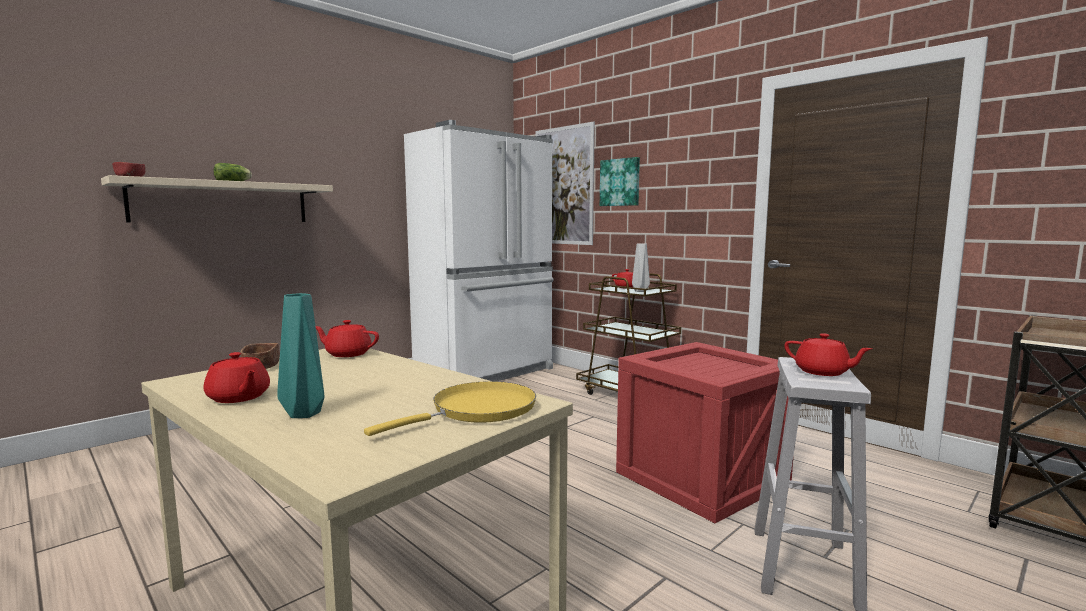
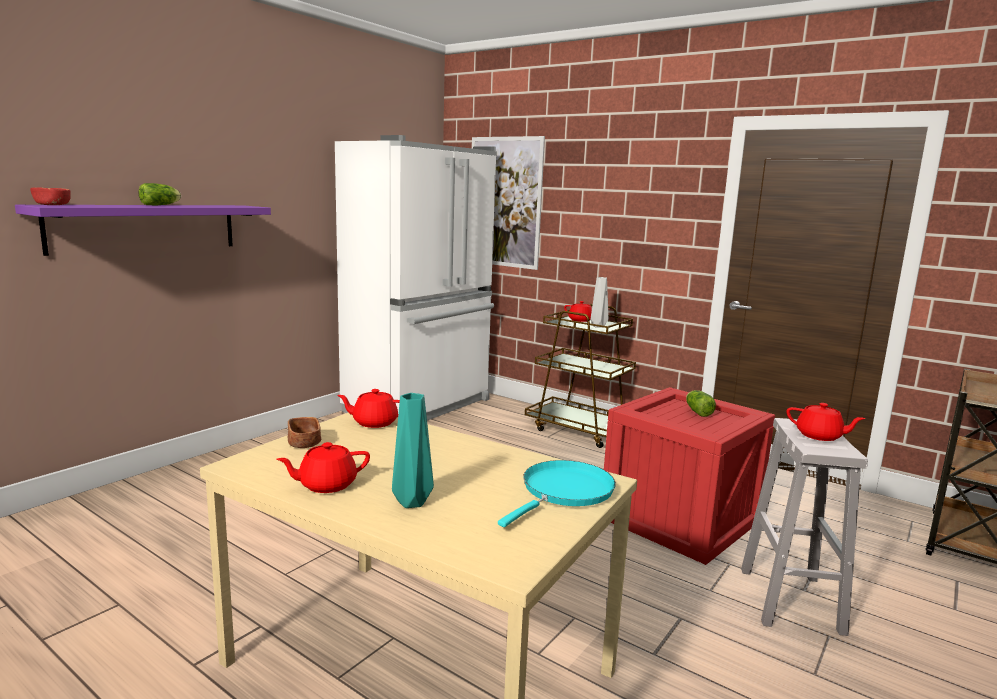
camera: 10 degrees left, 5 degrees up
beige shelf [101,175,333,222] -> purple shelf [15,205,271,256]
red teapot [203,352,270,403] -> red teapot turned 120 degrees clockwise [277,442,370,493]
yellow frying pan [364,381,536,436] -> turquoise frying pan [498,460,616,527]
picture [600,157,640,206] -> none
none -> lettuce [686,390,716,417]

